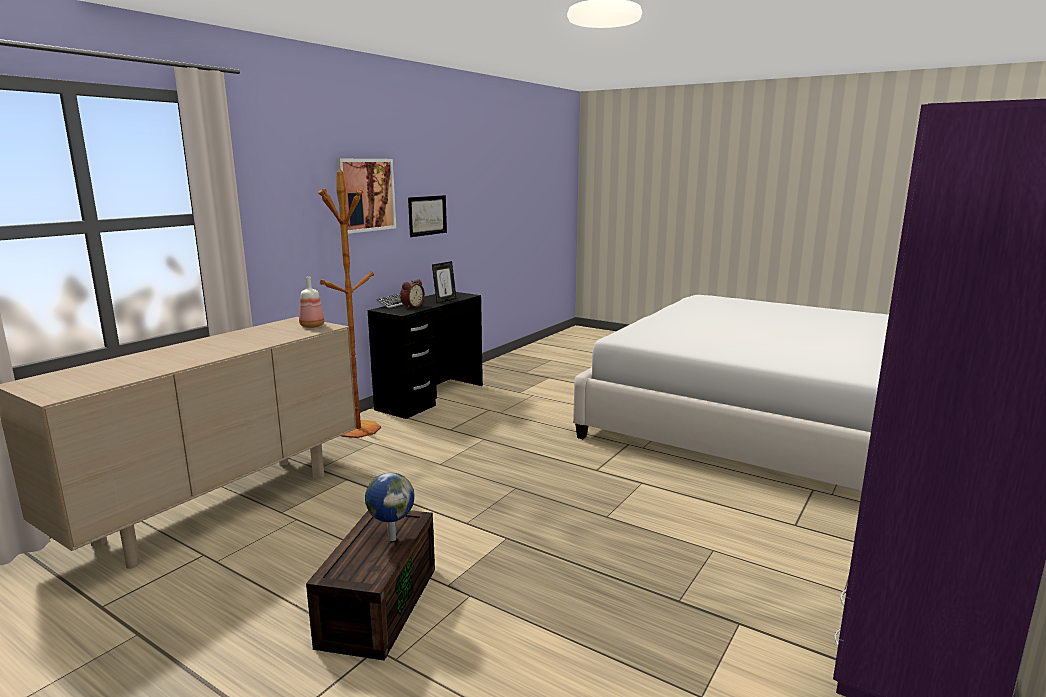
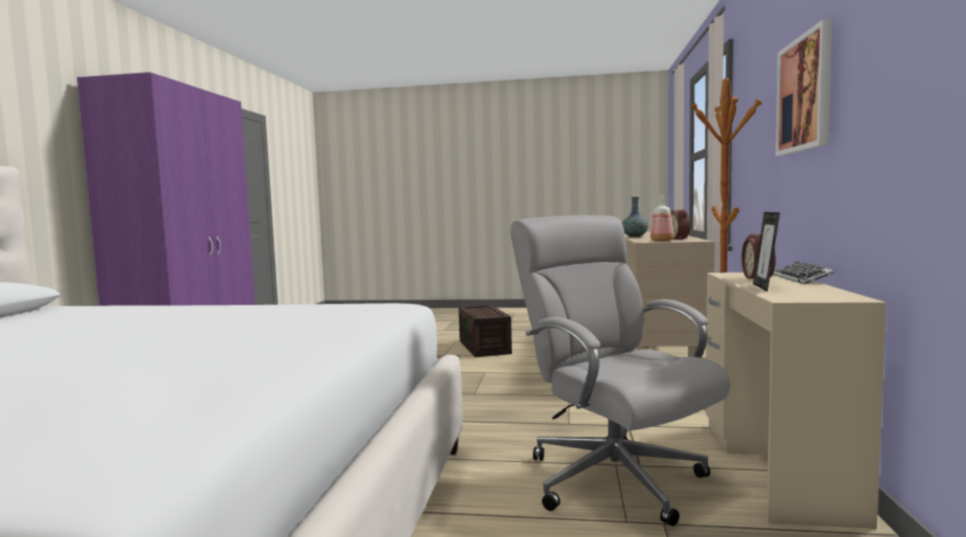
camera: 155 degrees right, 10 degrees down
globe [365,472,415,541] -> none
black desk [368,292,483,419] -> beige desk [706,272,886,529]
picture [408,195,447,237] -> none
none -> grey office chair [511,215,730,526]
none -> vase [622,197,648,237]
none -> alarm clock [670,209,690,240]

